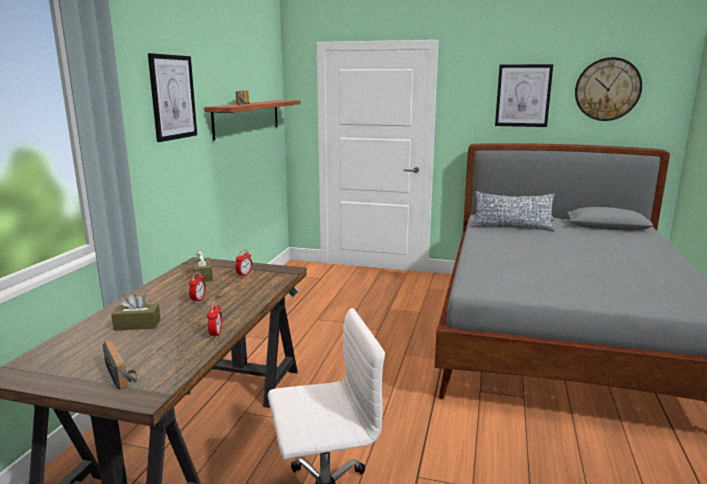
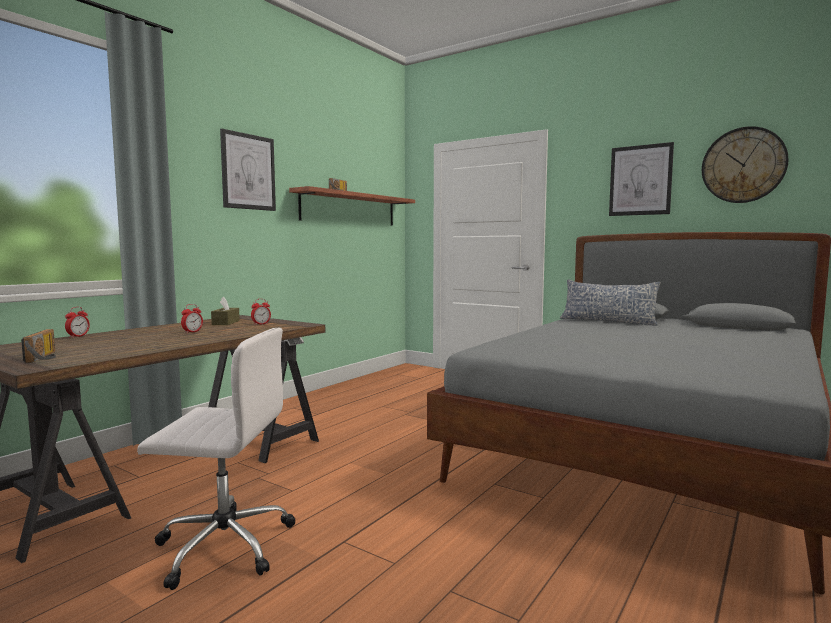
camera: 20 degrees right, 10 degrees down
brown tissue box [111,293,160,331] -> none
alarm clock [207,302,222,339] -> alarm clock moved to [65,307,90,338]

